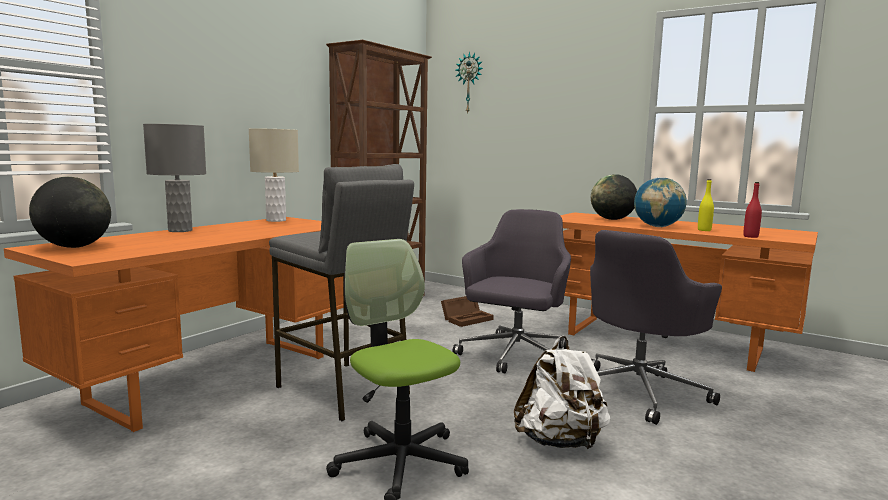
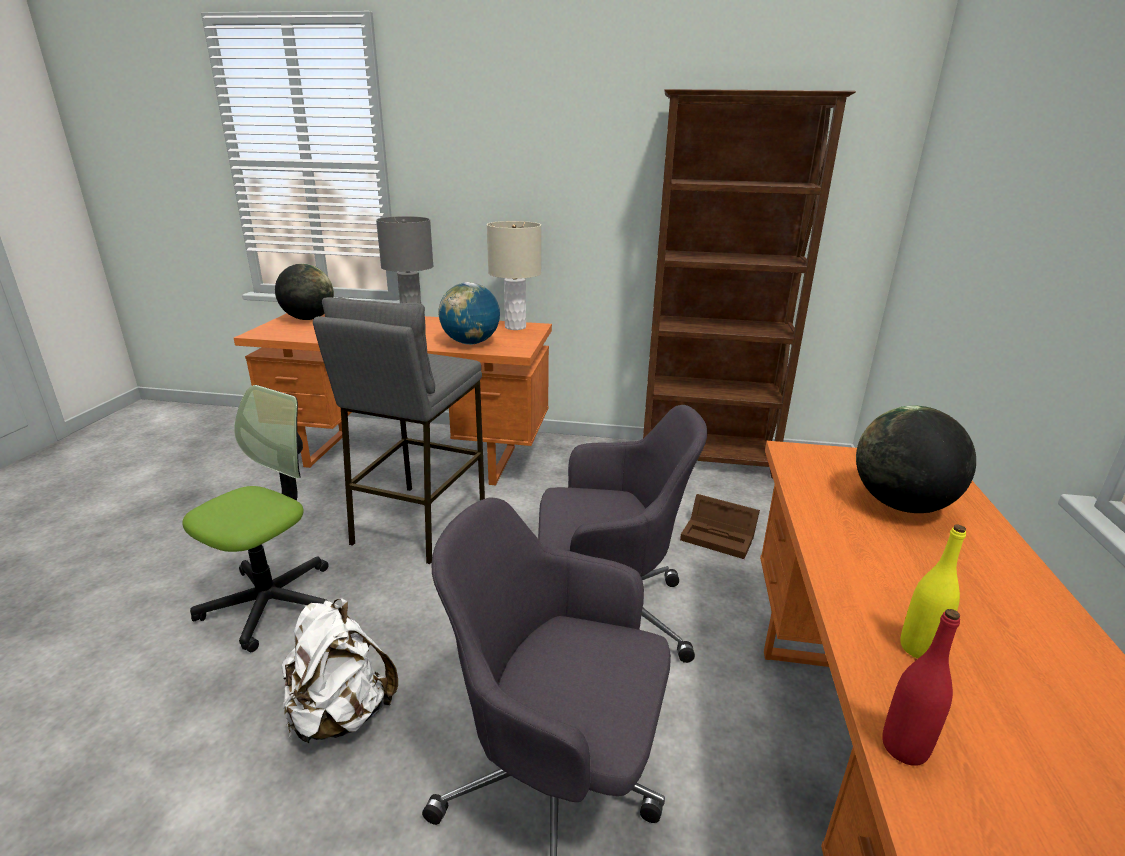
camera: 65 degrees right, 15 degrees up
wall clock [455,52,483,113] -> none
globe [634,177,687,227] -> globe moved to [438,282,500,345]

